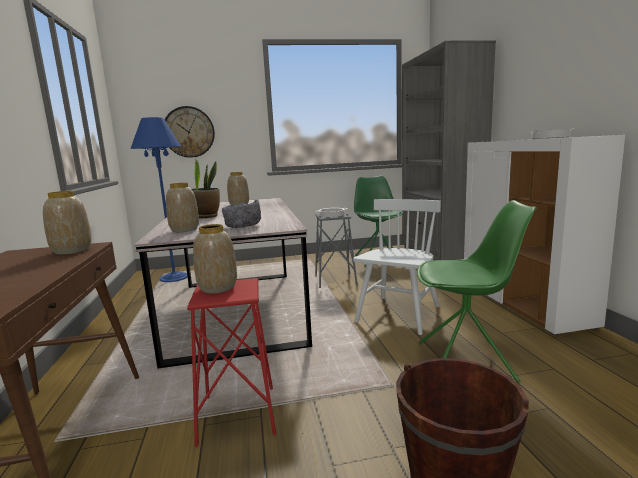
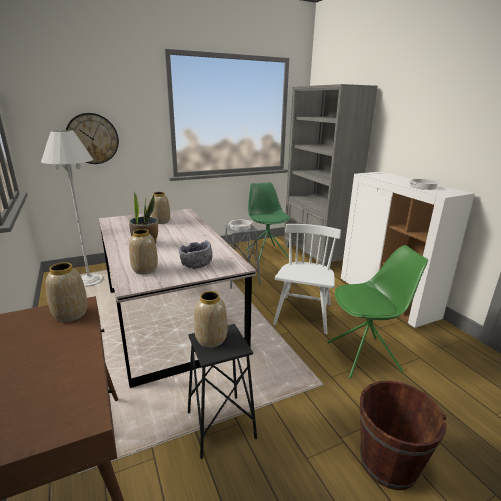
camera: 15 degrees left, 10 degrees up
blue floor lamp [130,117,188,282] -> white floor lamp [41,130,103,287]
red stool [187,278,276,447] -> black stool [188,324,257,459]

